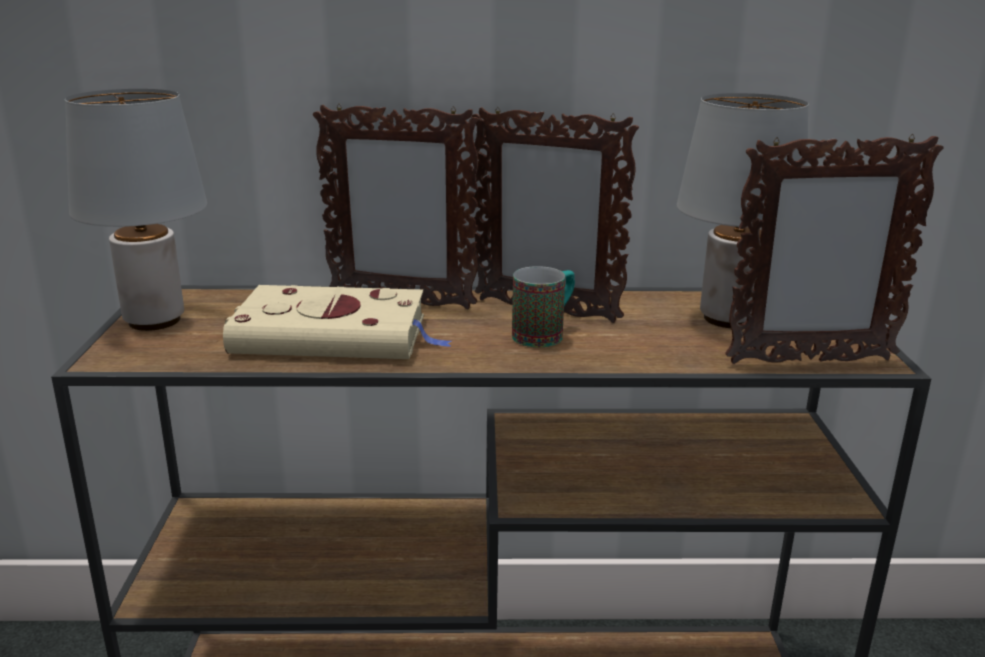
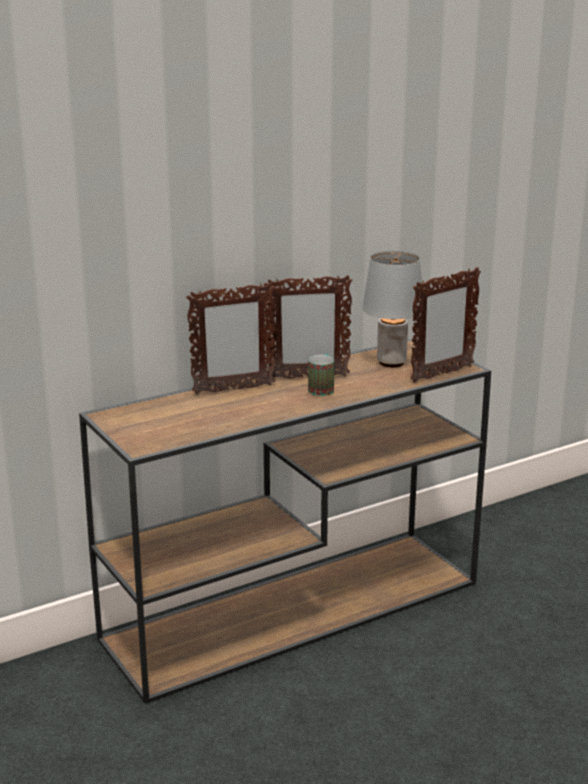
camera: 30 degrees left, 0 degrees up
grey table lamp [65,89,207,331] -> none
beige book [223,285,452,359] -> none

